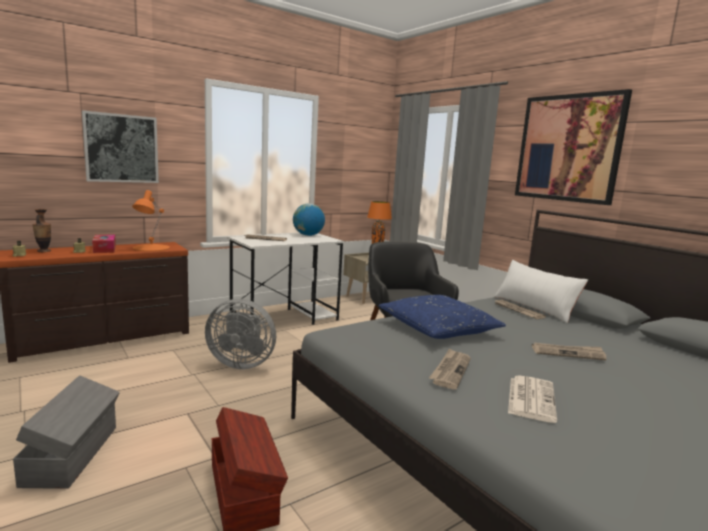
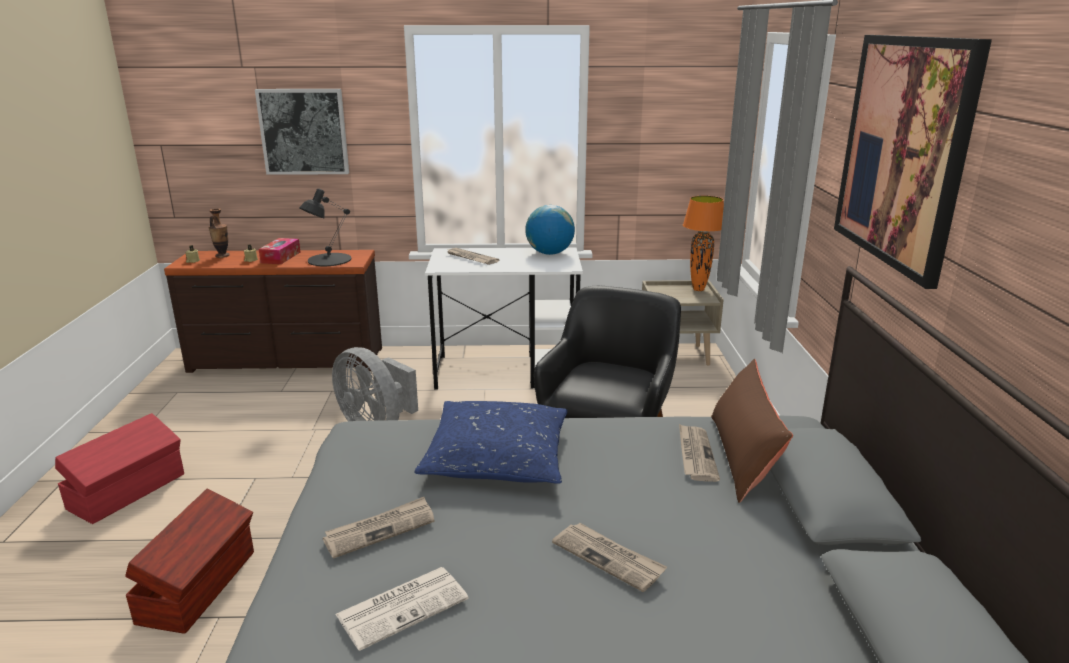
camera: 35 degrees right, 10 degrees up
grey storage box [13,375,120,488] -> red storage box [55,413,184,524]
orange table lamp [132,190,170,252] -> black table lamp [299,188,351,266]
white pillow [494,260,588,323] -> brown pillow [711,359,793,503]

